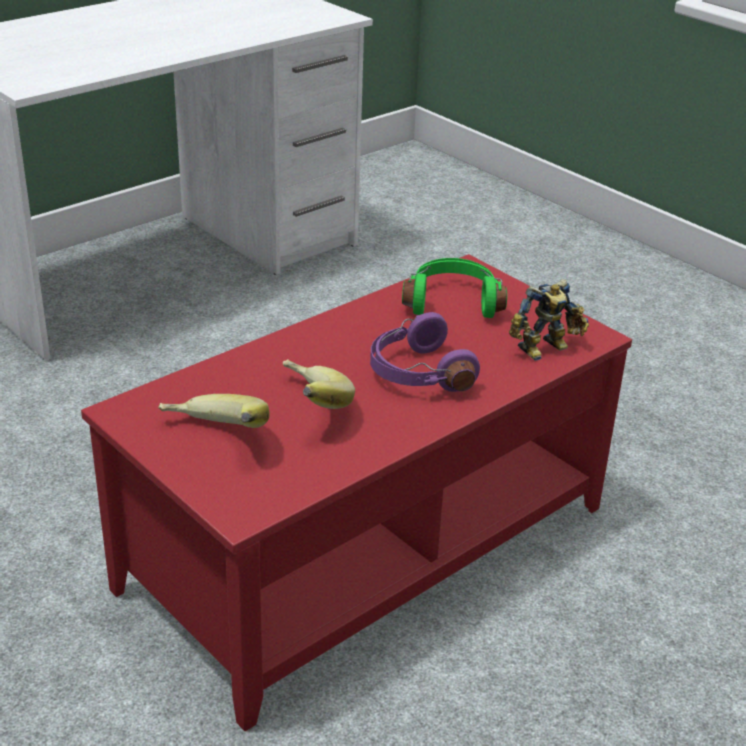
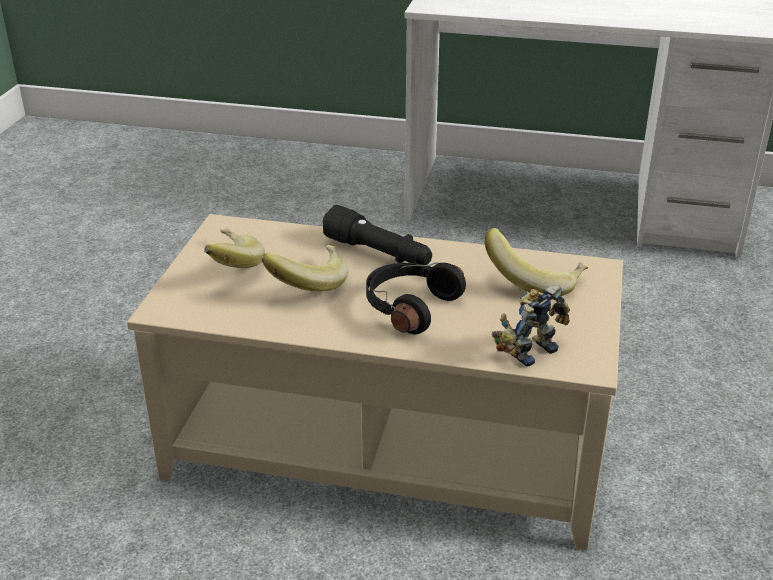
camera: 55 degrees right, 0 degrees up
red coffee table [81,254,632,731] -> beige coffee table [127,214,623,550]
purple headphones [370,312,480,392] -> black headphones [366,262,466,335]
green headphones [402,258,507,318] -> banana [484,228,589,296]
toy robot [509,279,589,361] -> toy robot turned 120 degrees clockwise [492,285,570,367]
none -> black flashlight [322,205,432,265]

